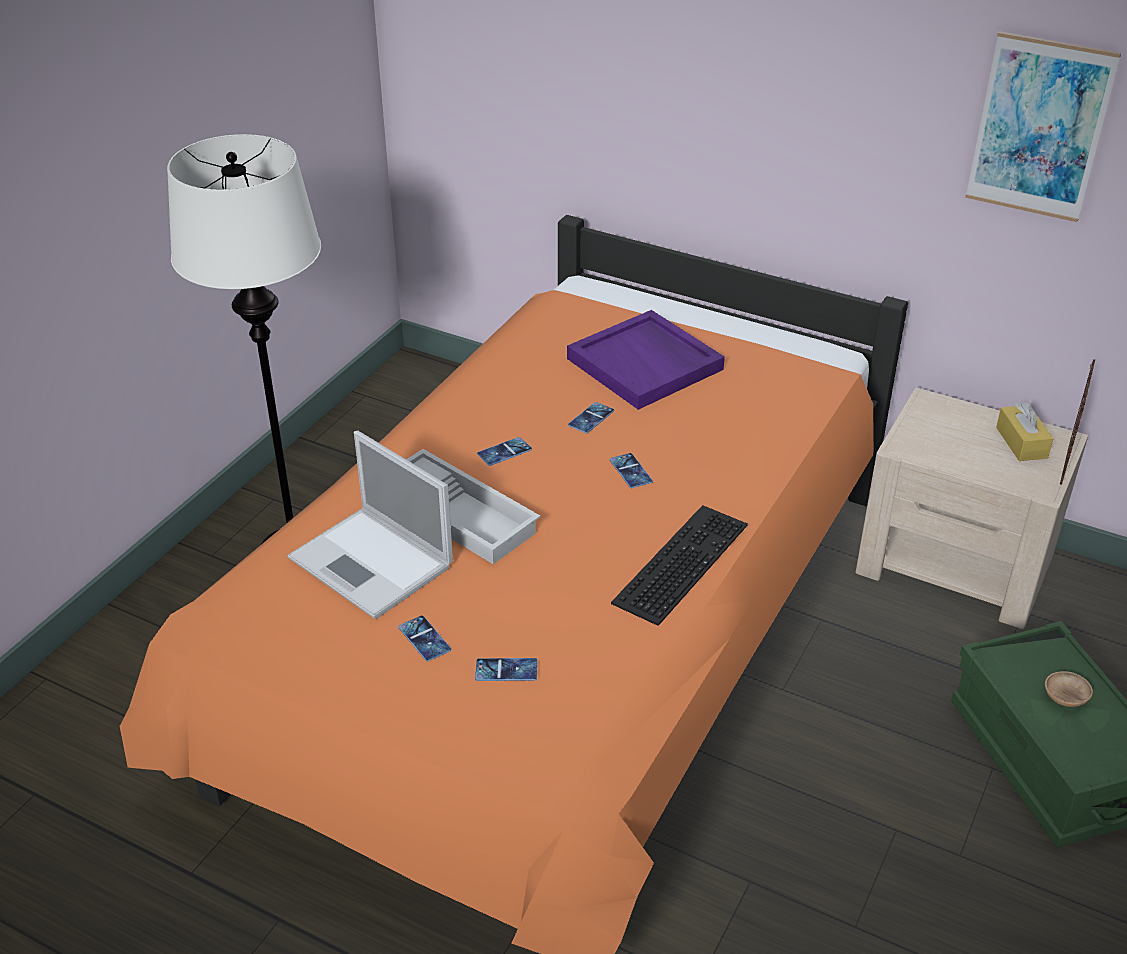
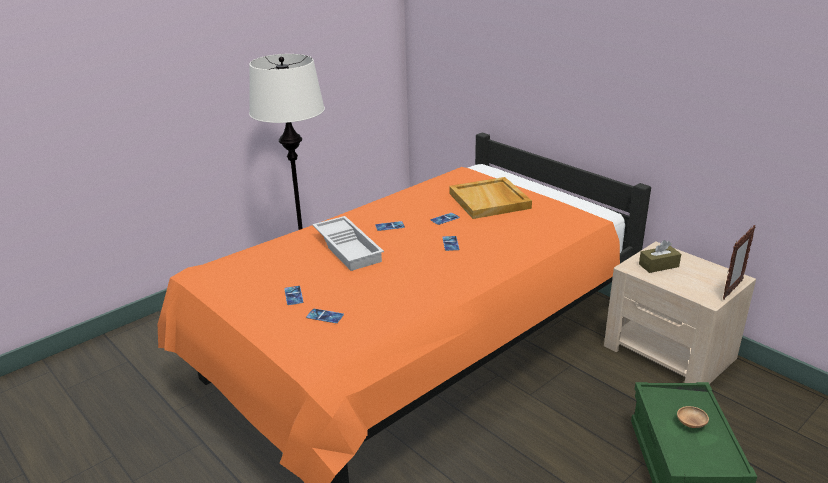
camera: 20 degrees right, 10 degrees down
laptop [288,431,453,619] -> none
purple tray [567,310,725,410] -> beige tray [449,177,532,219]
keyboard [611,505,748,626] -> none
picture [965,31,1121,222] -> none
yellow tissue box [996,402,1054,461] -> none
none -> brown tissue box [639,240,681,273]

